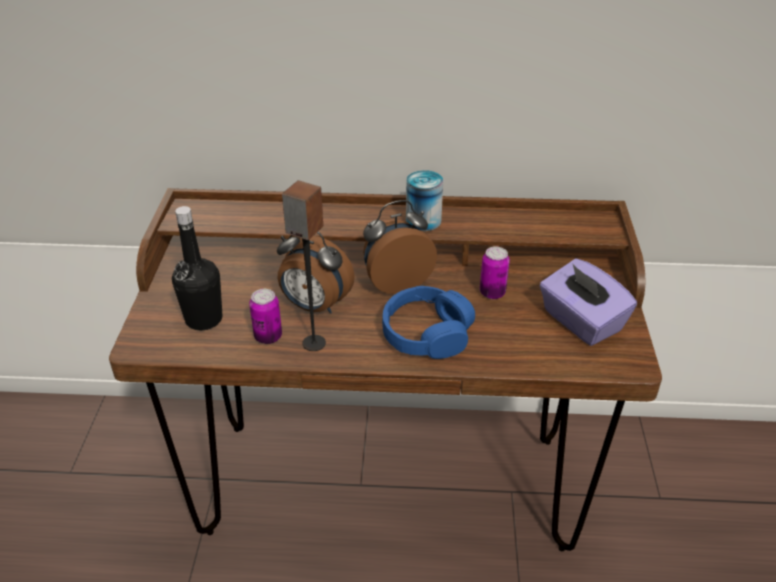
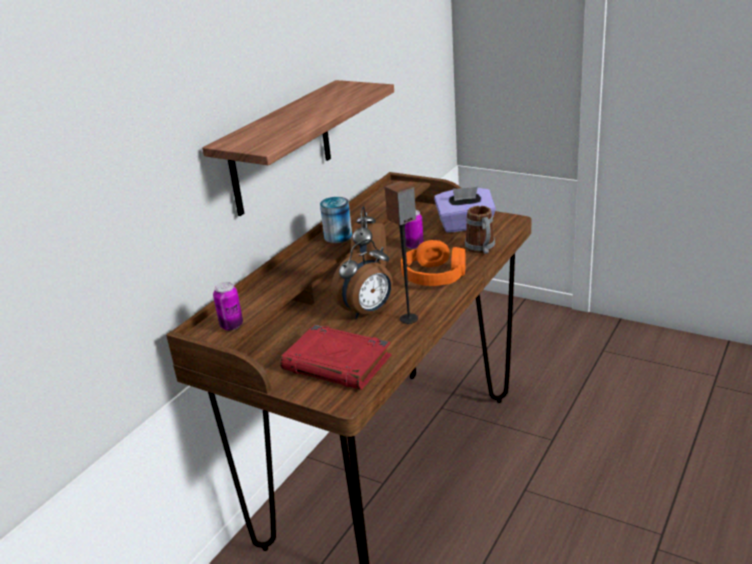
camera: 60 degrees left, 10 degrees down
black bottle [172,206,222,330] -> red book [280,325,391,390]
can [249,289,282,344] -> can moved to [213,282,243,331]
blue headphones [382,286,475,359] -> orange headphones [401,240,466,286]
none -> shelf [202,80,394,216]
none -> mug [465,206,495,254]

